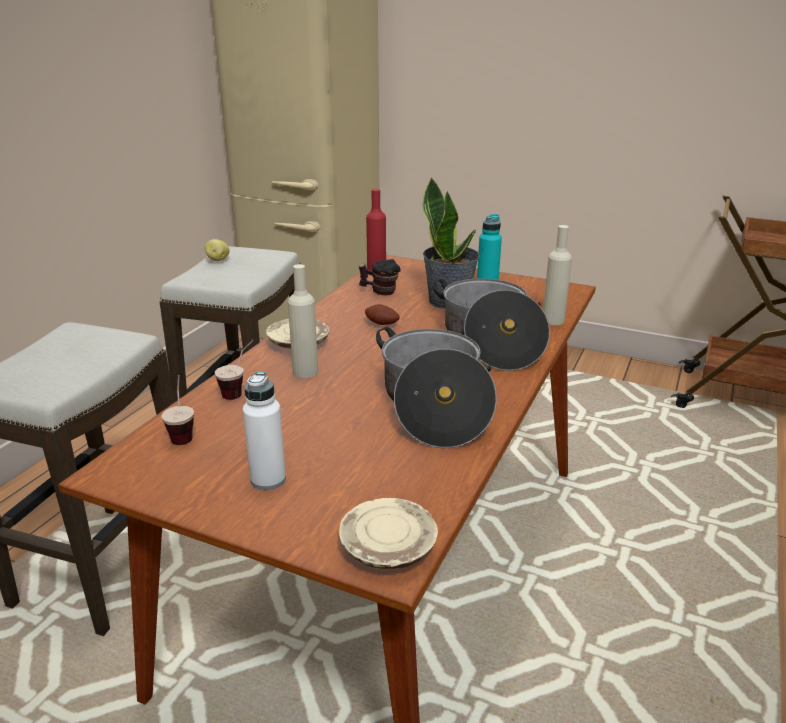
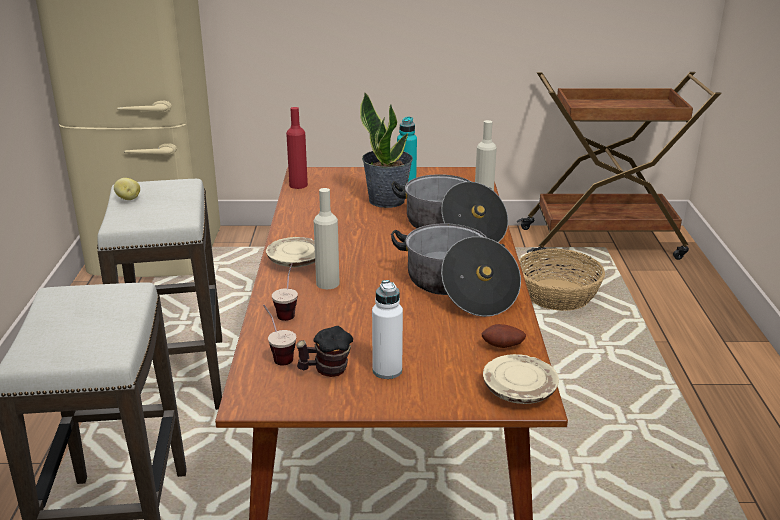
camera: 25 degrees left, 0 degrees up
mug [358,259,401,296] -> mug moved to [296,326,353,377]
potato [365,304,400,325] -> potato moved to [482,324,526,348]
none -> basket [519,249,605,311]

